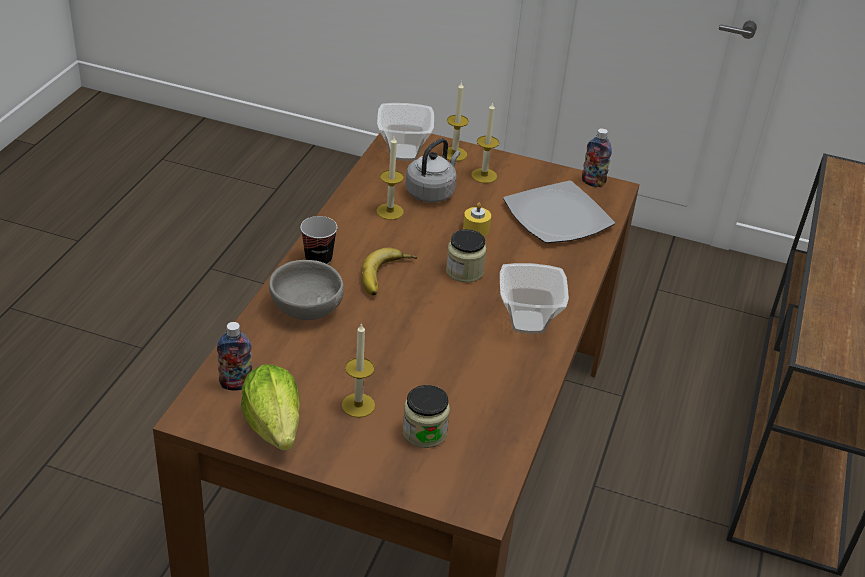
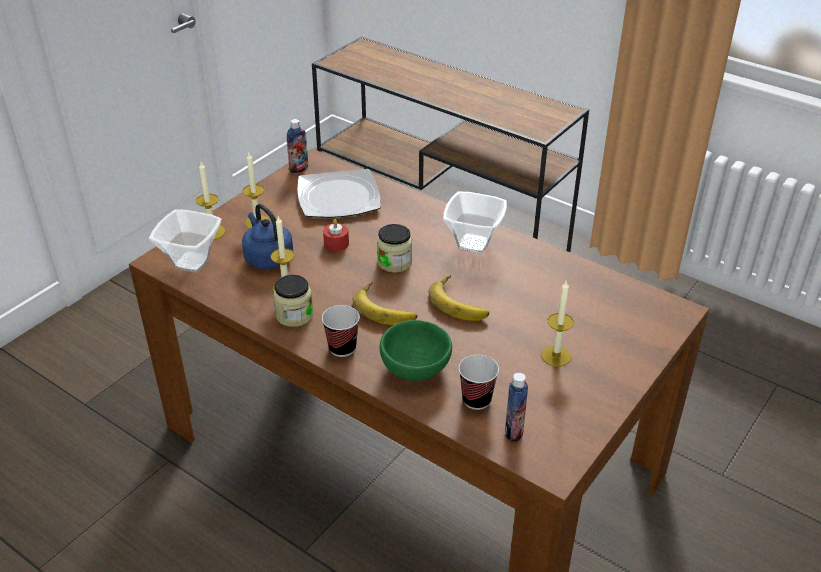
camera: 70 degrees left, 0 degrees up
lettuce [241,365,300,451] -> none
grey bowl [269,260,344,320] -> green bowl [380,320,452,381]
jar [403,385,450,448] -> jar moved to [273,275,313,327]
grey kettle [405,138,460,203] -> blue kettle [242,204,293,269]
yellow candle [463,203,491,236] -> red candle [323,219,349,251]
none -> banana [429,275,489,321]
none -> cup [459,355,499,410]

